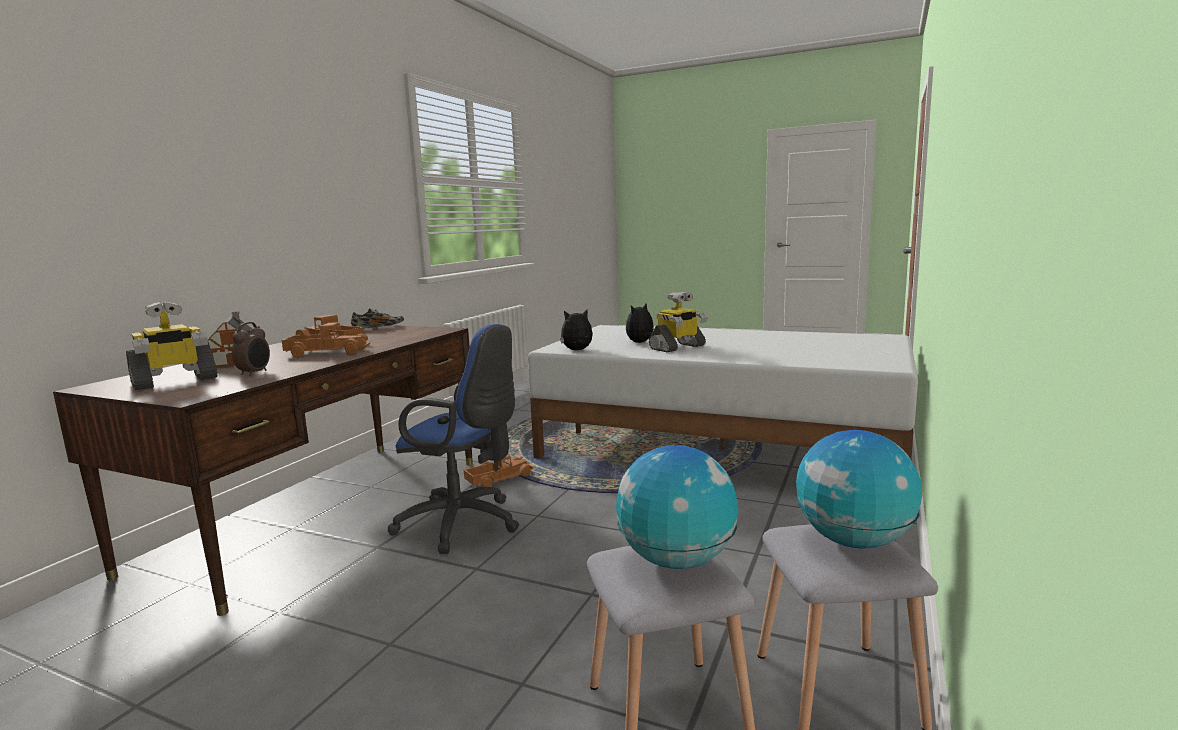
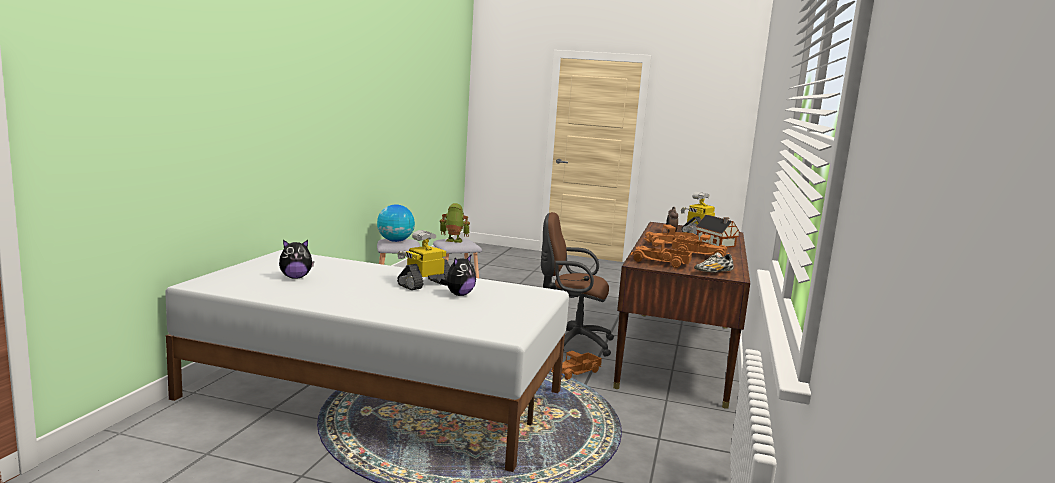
camera: 170 degrees right, 0 degrees up
blue office chair [388,324,519,554] -> brown office chair [541,212,614,357]
plush toy [560,310,593,350] -> plush toy moved to [279,240,314,279]
globe [616,445,738,569] -> toy robot [440,203,470,243]
none -> toy truck [630,239,692,268]

